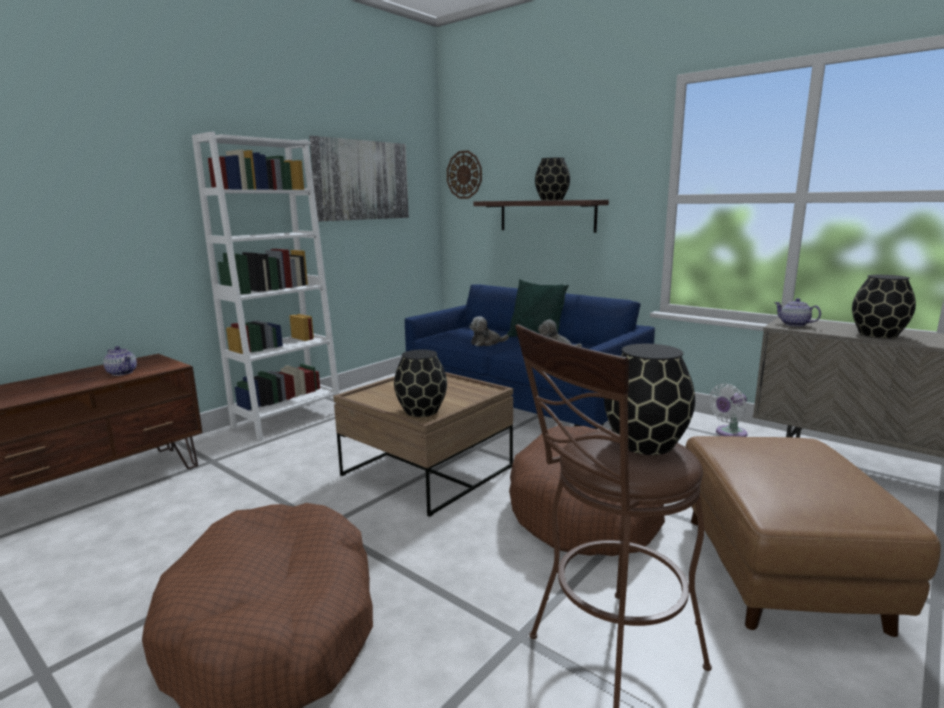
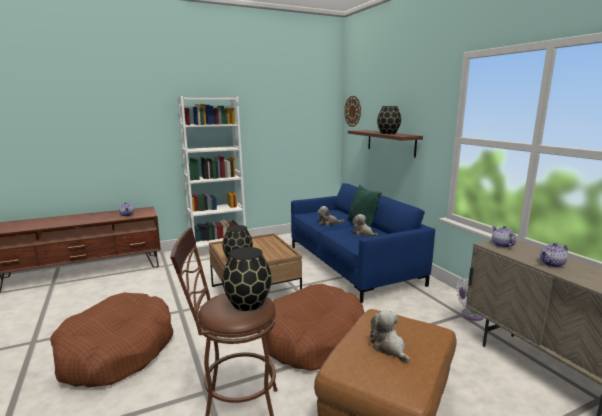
camera: 25 degrees right, 0 degrees up
picture [309,136,409,221] -> none
black vase [852,275,916,338] -> teapot [540,243,568,267]
none -> plush toy [370,311,410,363]

